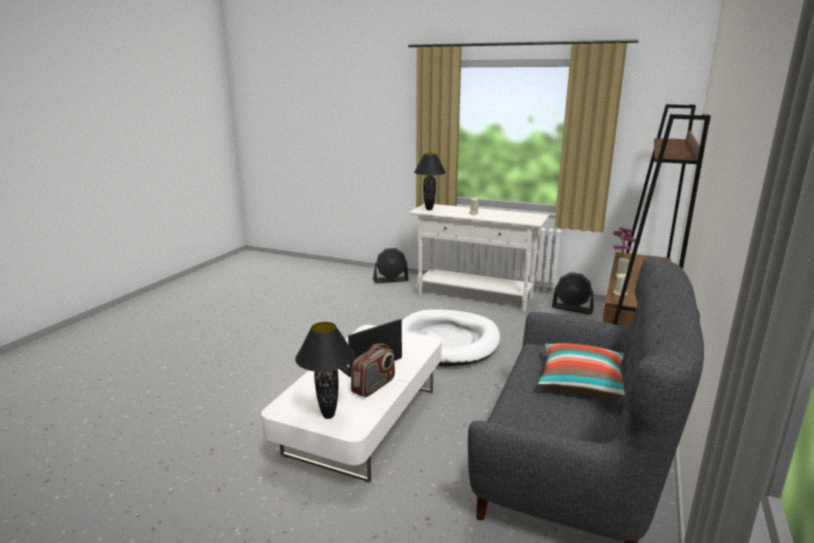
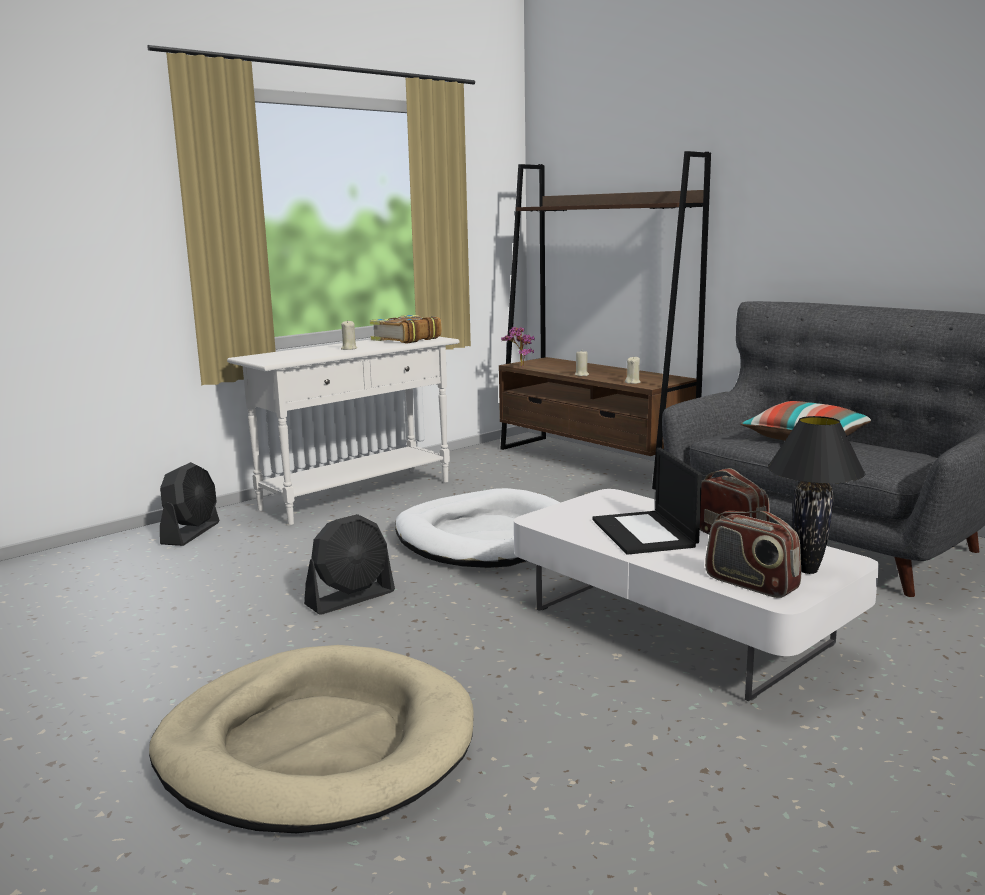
camera: 65 degrees left, 5 degrees down
black table lamp [414,154,446,210] -> none
black fan [552,272,594,315] -> black fan moved to [304,514,395,615]
none -> beige dog bed [149,645,474,833]
none -> book [370,315,442,344]
none -> radio [705,511,801,598]

